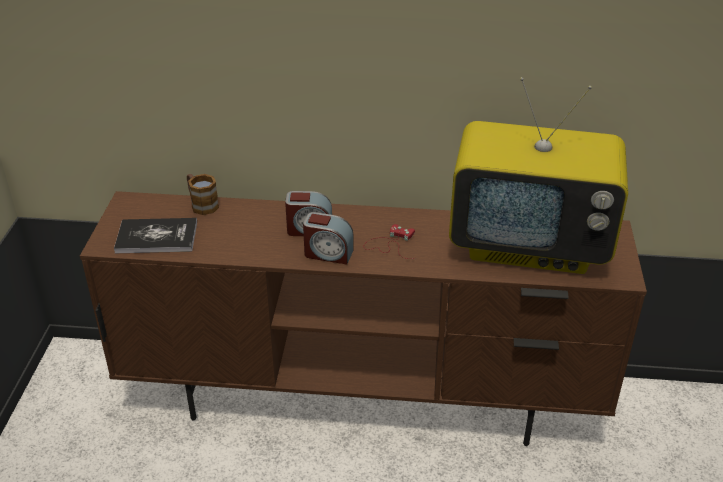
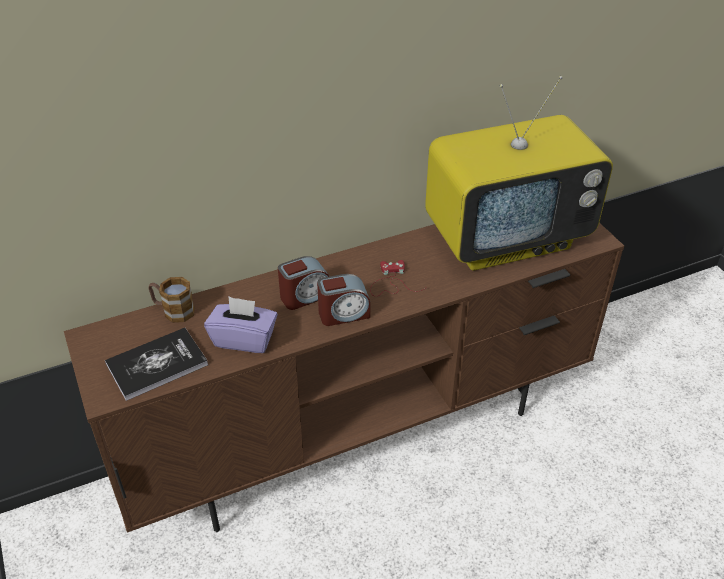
camera: 30 degrees left, 5 degrees up
none -> purple tissue box [204,296,278,353]

